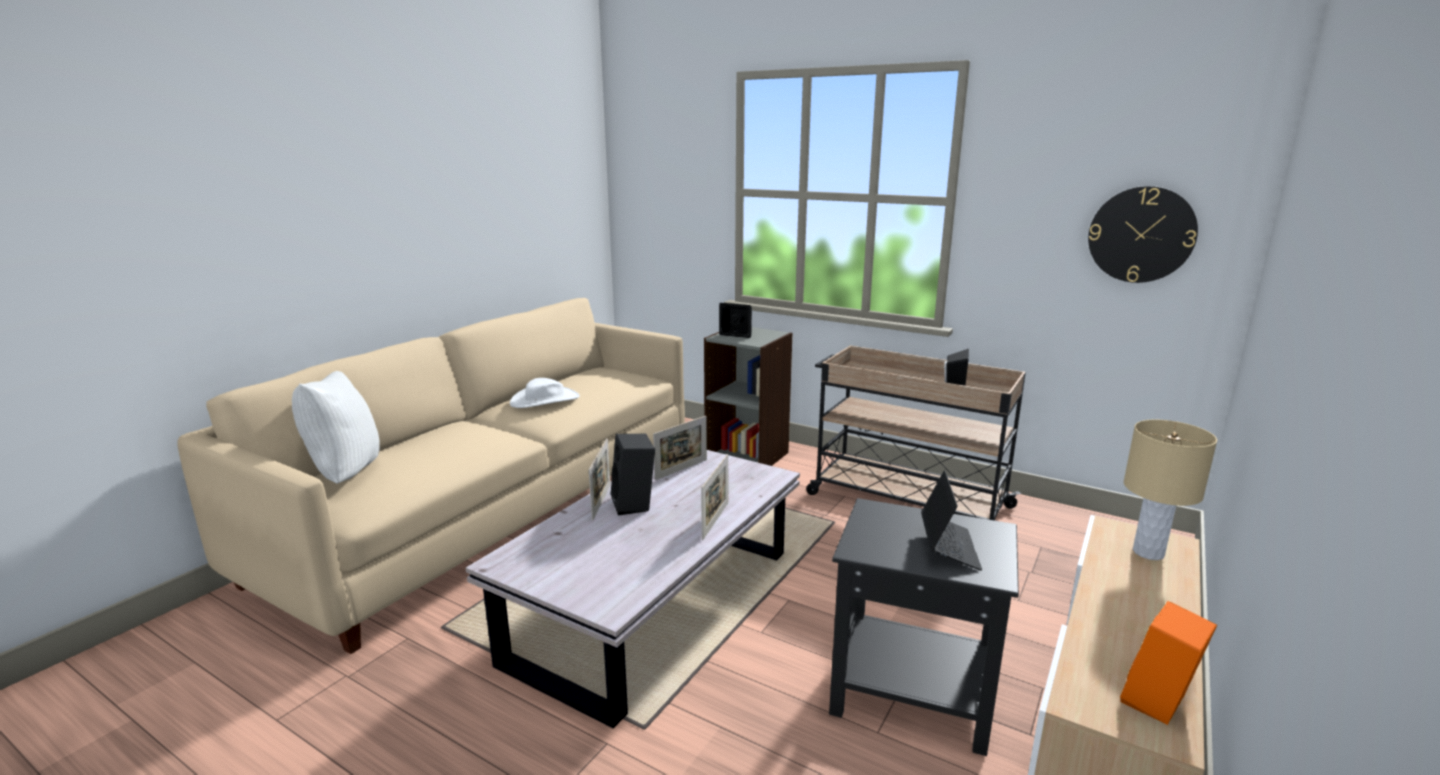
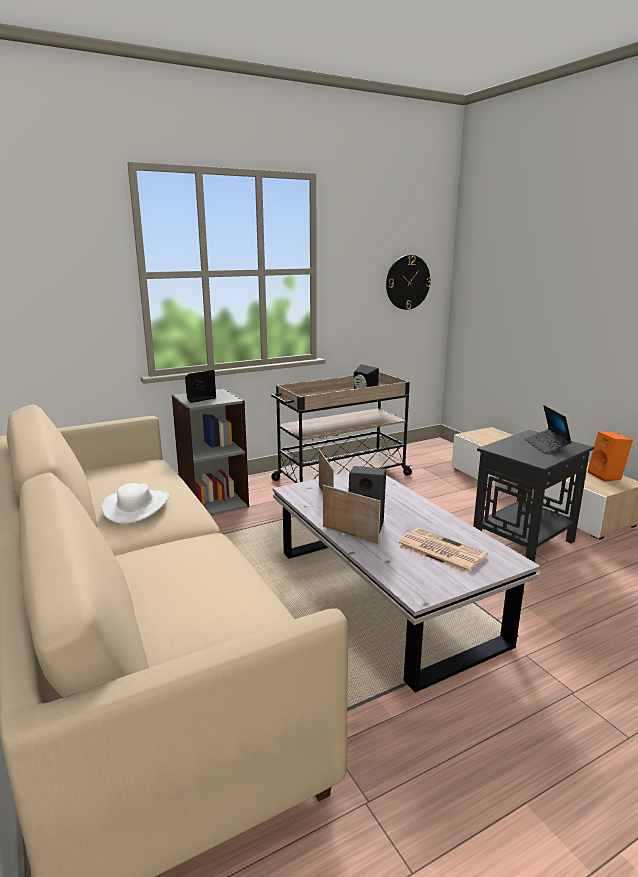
camera: 60 degrees left, 0 degrees up
white pillow [292,371,380,484] -> none
picture frame [701,454,728,540] -> none
laptop [921,470,982,571] -> laptop turned 135 degrees counterclockwise [524,405,572,454]
beige table lamp [1124,420,1217,560] -> none
none -> newspaper [397,528,488,574]

